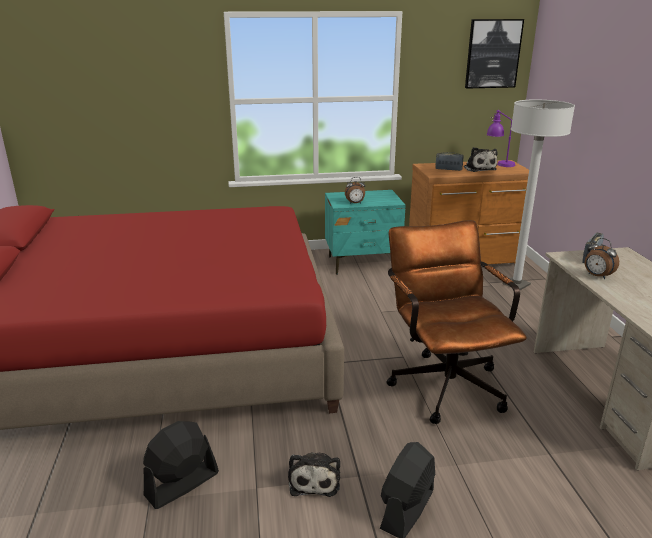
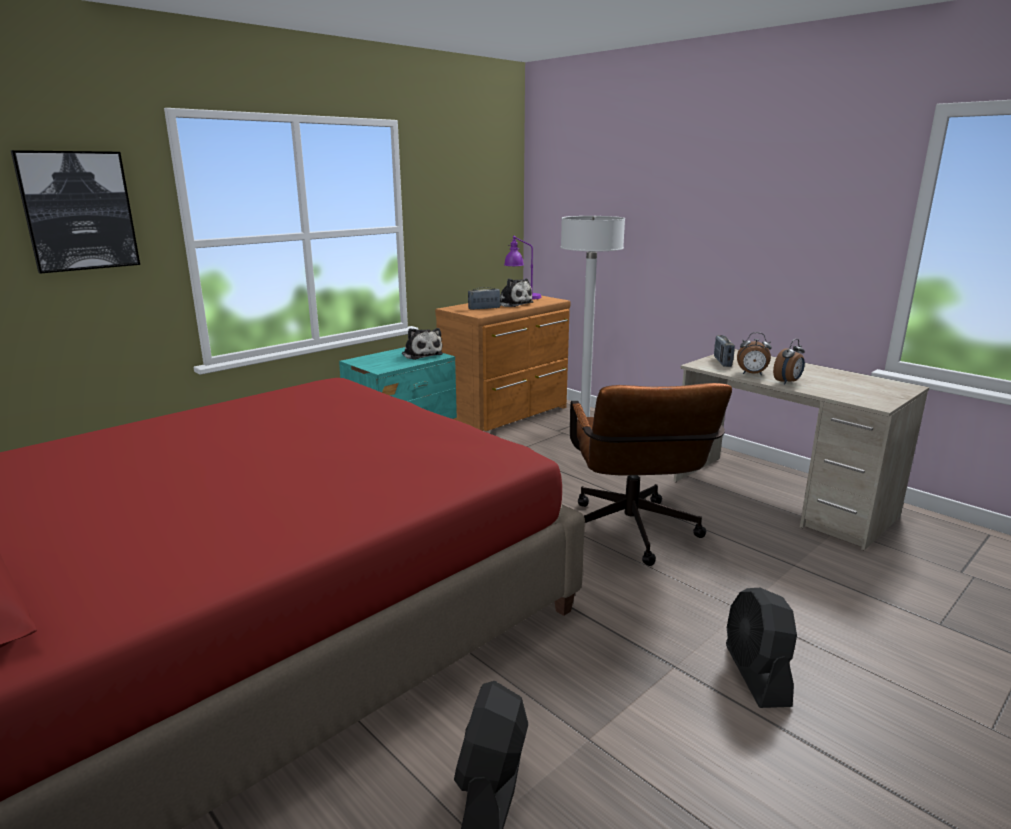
camera: 35 degrees left, 5 degrees down
plush toy [288,452,340,497] -> plush toy moved to [402,328,443,360]
alarm clock [345,177,365,204] -> alarm clock moved to [773,339,805,384]
brown office chair [386,220,527,424] -> brown office chair turned 135 degrees counterclockwise [570,383,732,566]
picture [465,19,524,89] -> picture moved to [11,150,140,274]

